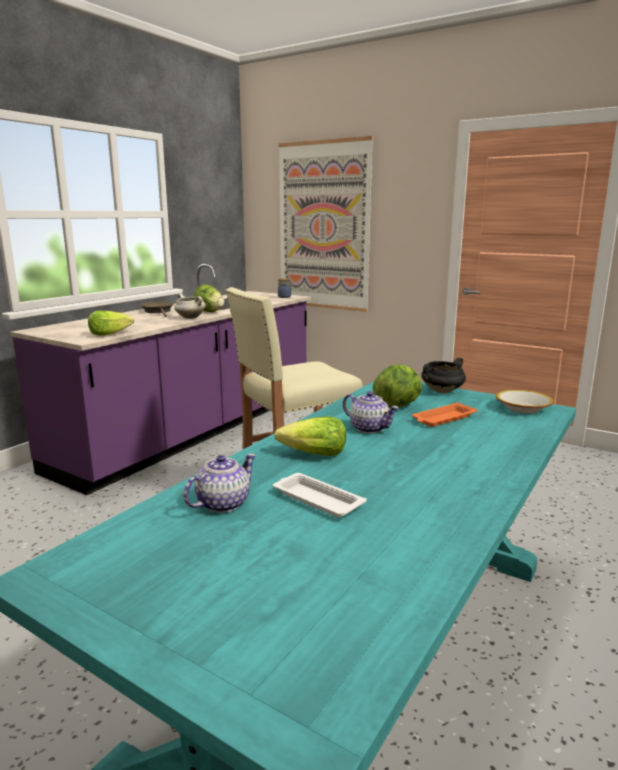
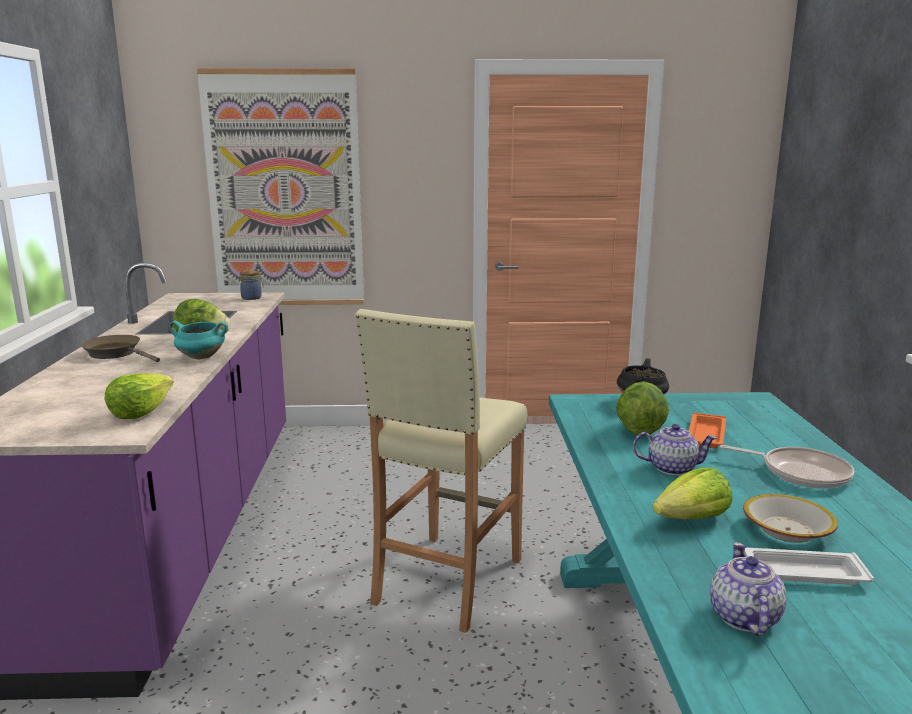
camera: 35 degrees left, 0 degrees up
white cooking pot [174,294,206,319] -> turquoise cooking pot [169,321,228,359]
bowl [496,390,554,414] -> bowl moved to [743,494,838,543]
none -> frying pan [720,445,854,489]

